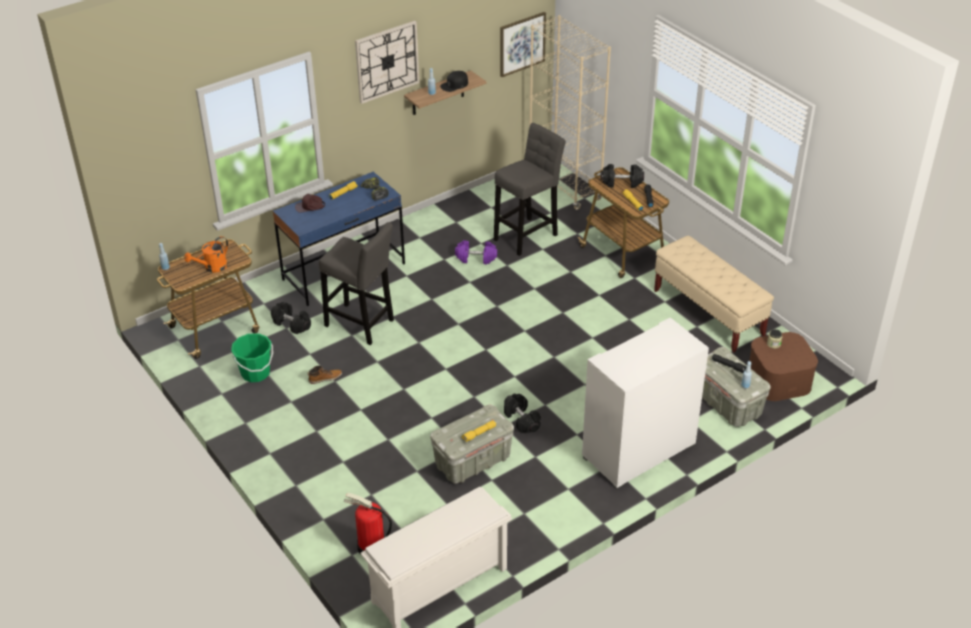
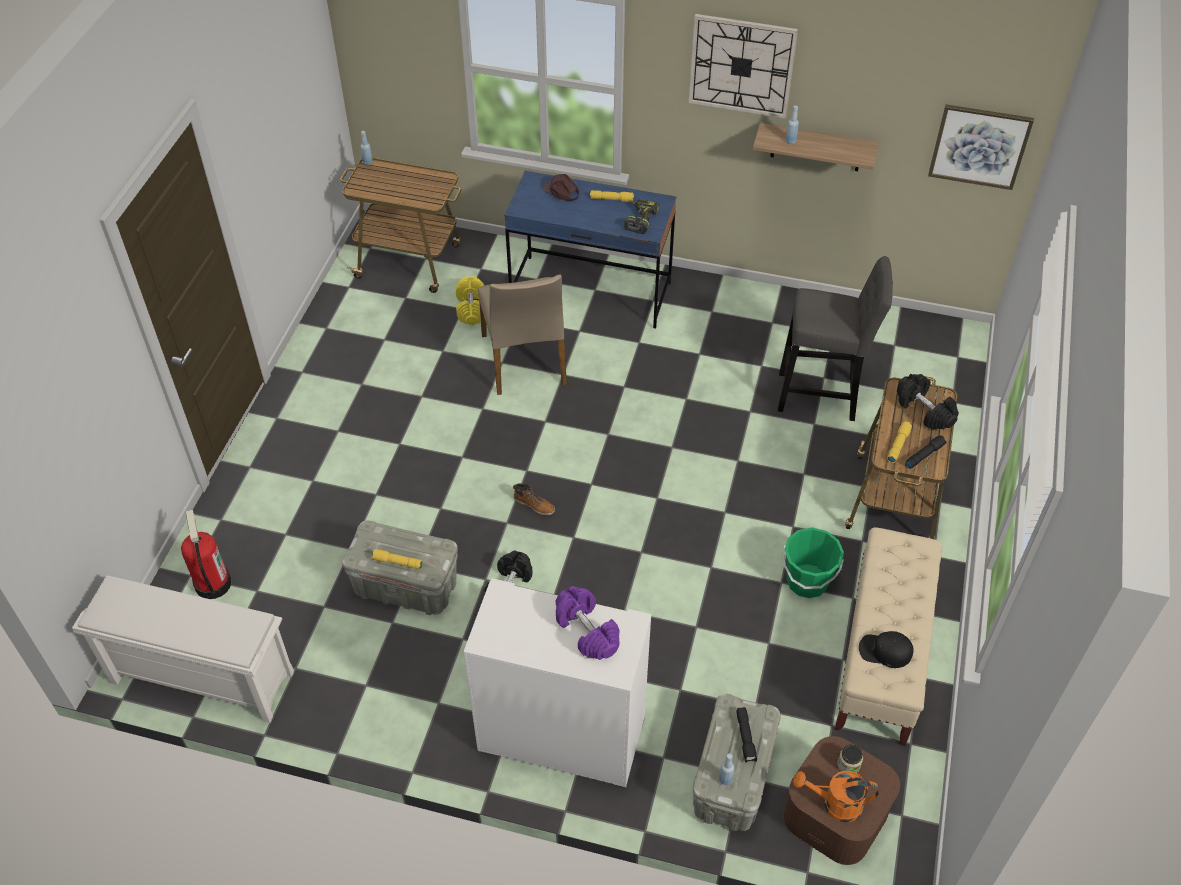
camera: 50 degrees right, 10 degrees up
orange watering can [184,236,228,272] -> orange watering can moved to [793,771,879,823]
green bucket [231,333,273,382] -> green bucket moved to [782,527,844,598]
black dumbbell [271,302,311,334] -> yellow dumbbell [456,276,485,325]
boot [308,366,342,384] -> boot moved to [513,483,555,515]
grey stool [319,222,394,345] -> beige chair [478,274,567,395]
black cap [440,71,468,92] -> black cap moved to [859,631,914,668]
purple dumbbell [455,240,497,264] -> purple dumbbell moved to [556,586,620,660]
beige bookcase [530,15,611,210] -> none

